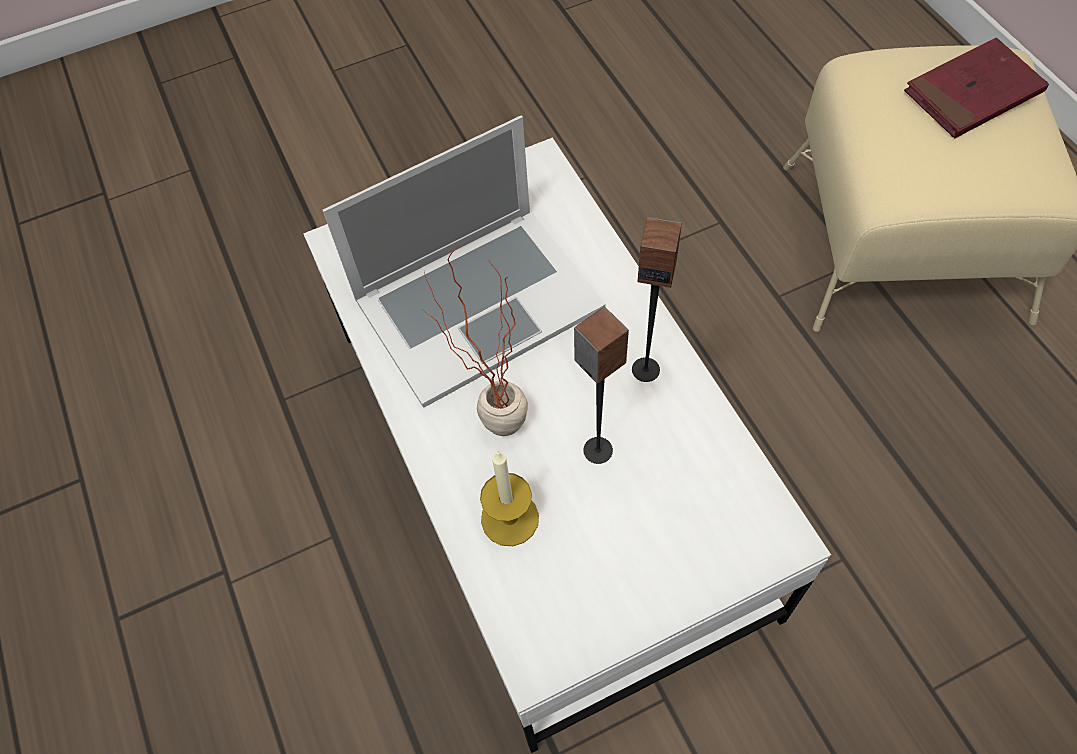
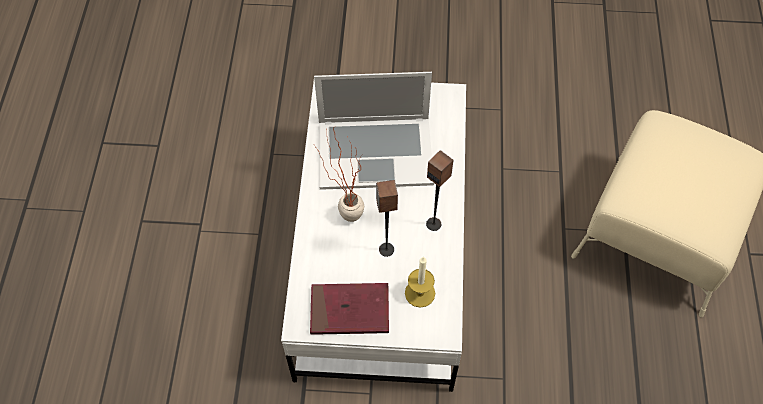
camera: 25 degrees right, 0 degrees up
candle [480,452,539,546] -> candle moved to [405,256,435,308]
red book [904,38,1049,138] -> red book moved to [310,283,389,335]

